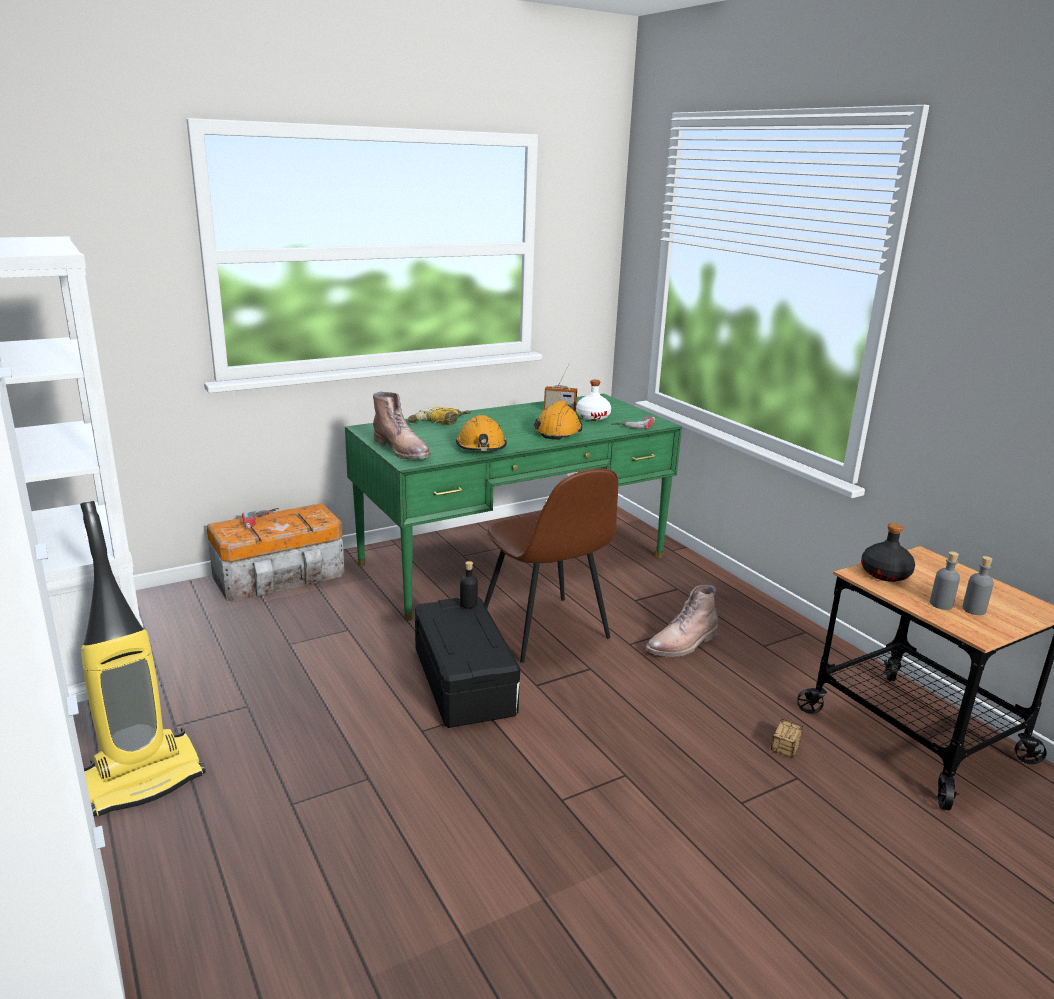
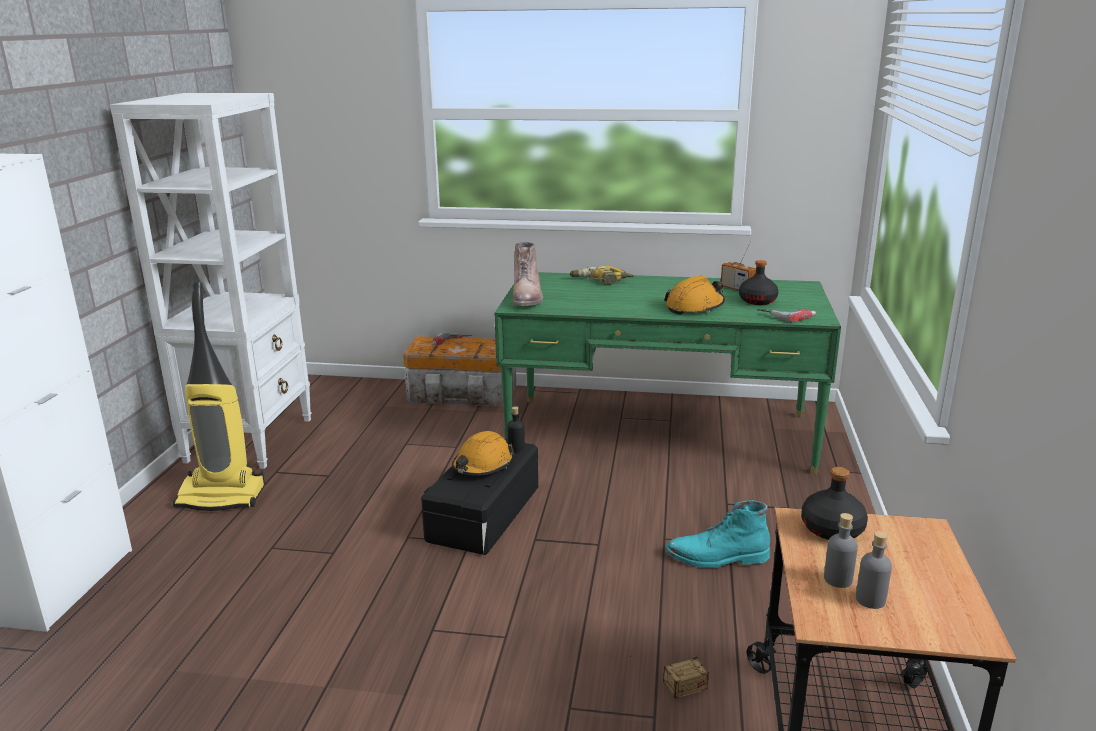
camera: 40 degrees right, 0 degrees up
orange hard hat [456,415,507,451] -> orange hard hat moved to [452,431,514,476]
brown chair [484,468,618,663] -> none
white bottle [576,380,611,421] -> black bottle [739,260,779,305]
brown boot [646,585,718,657] -> turquoise boot [666,500,770,568]

